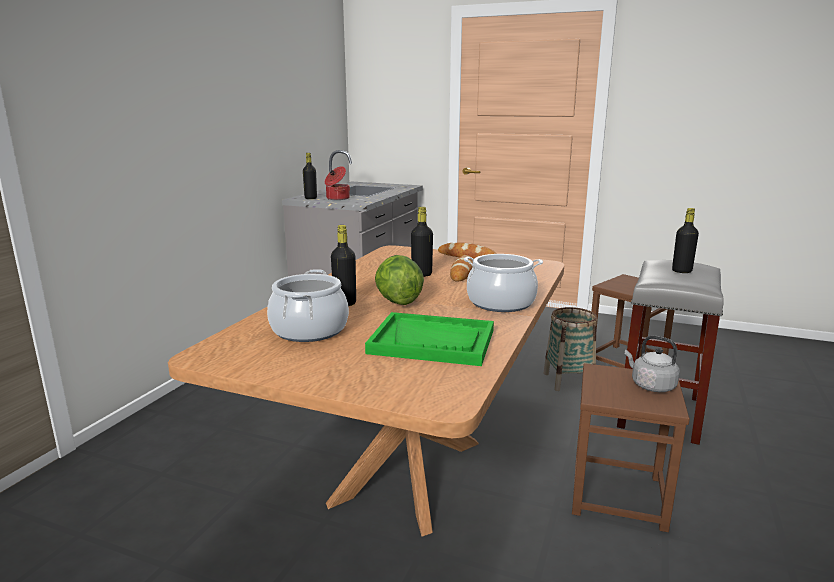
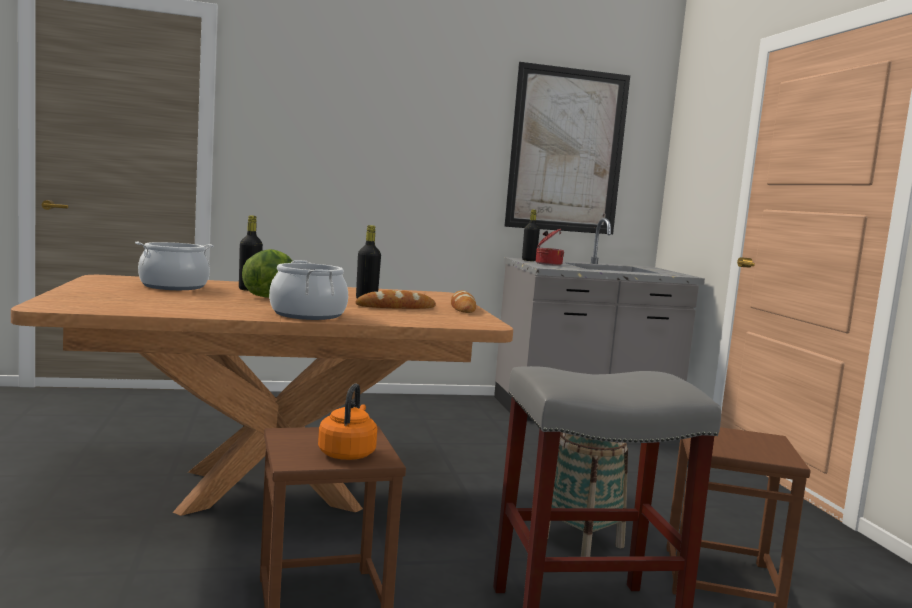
camera: 55 degrees right, 10 degrees down
green tray [365,312,494,366] -> none
grey kettle [625,335,680,392] -> orange kettle [318,383,377,460]
black bottle [672,208,699,273] -> none
none -> picture [504,62,630,234]

